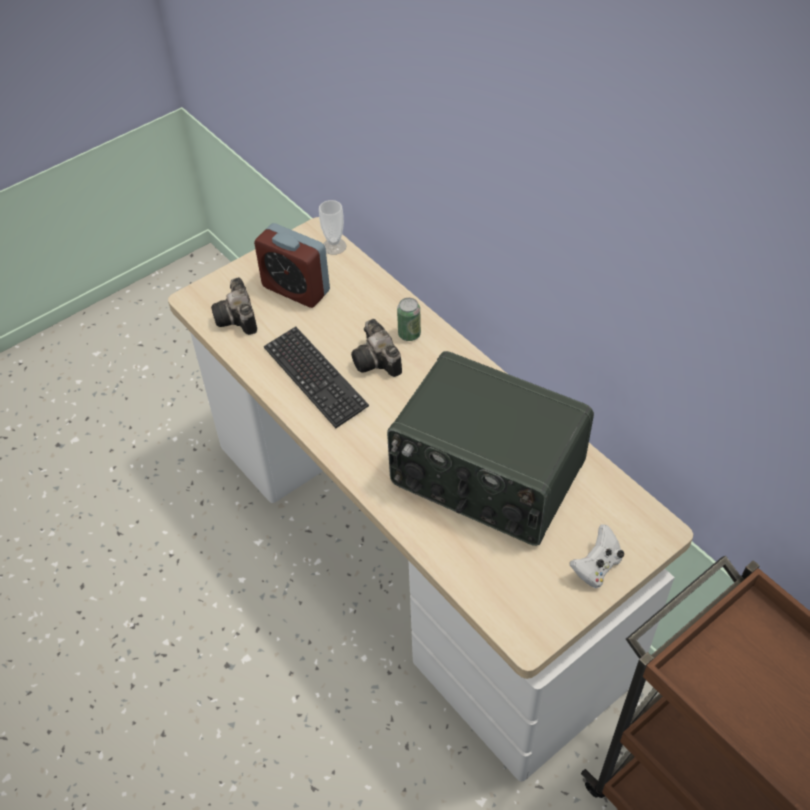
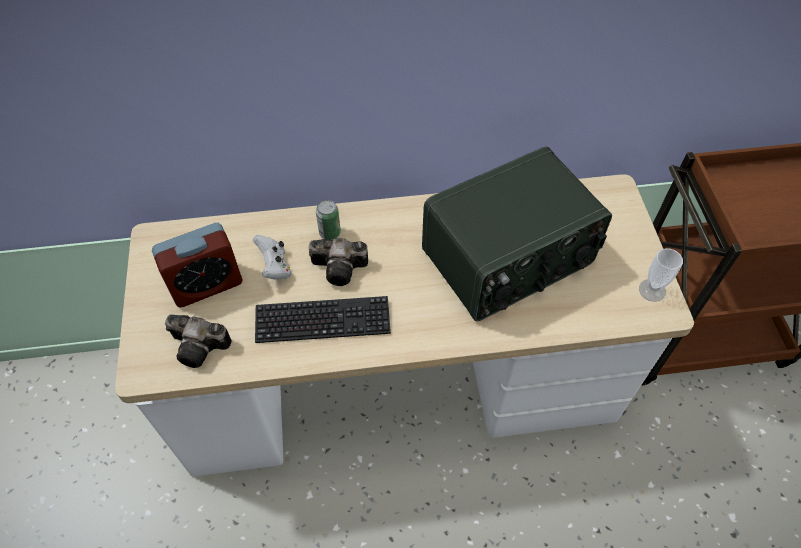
camera: 60 degrees left, 5 degrees up
cup [319,200,346,255] -> cup moved to [639,248,683,302]
white game controller [570,525,624,588] -> white game controller moved to [253,235,291,280]

